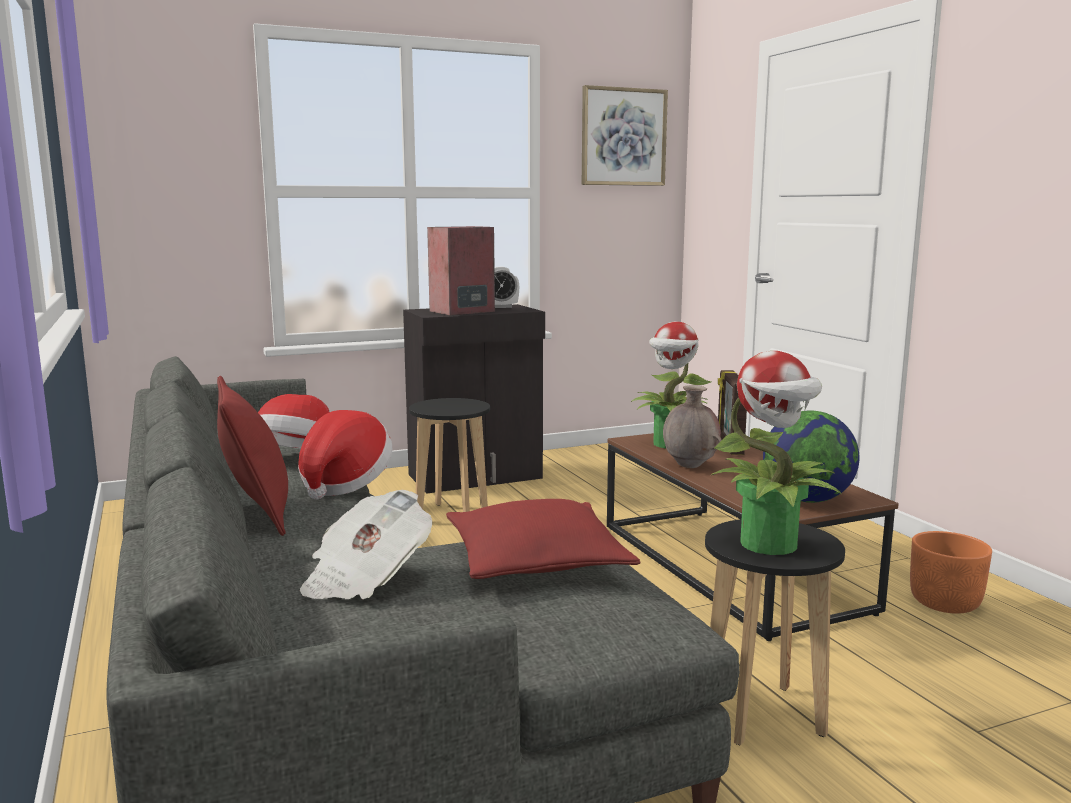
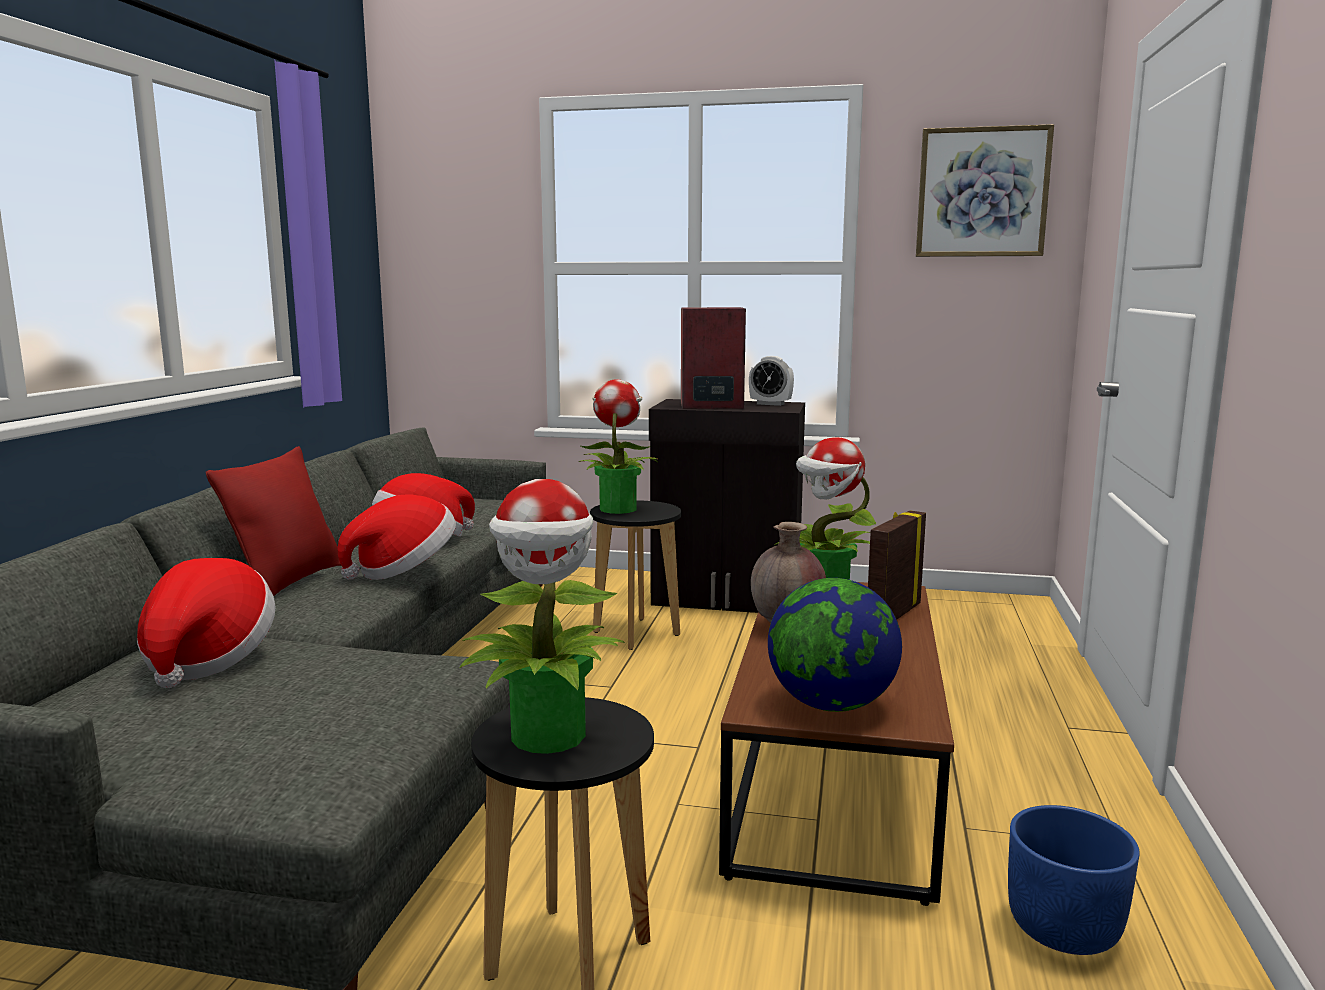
camera: 35 degrees right, 0 degrees up
newspaper [300,490,432,599] -> hat [137,558,276,688]
red pillow [446,499,641,579] -> none
orange planter [910,531,992,614] -> blue planter [1008,805,1140,955]
none -> potted plant [579,379,659,514]

